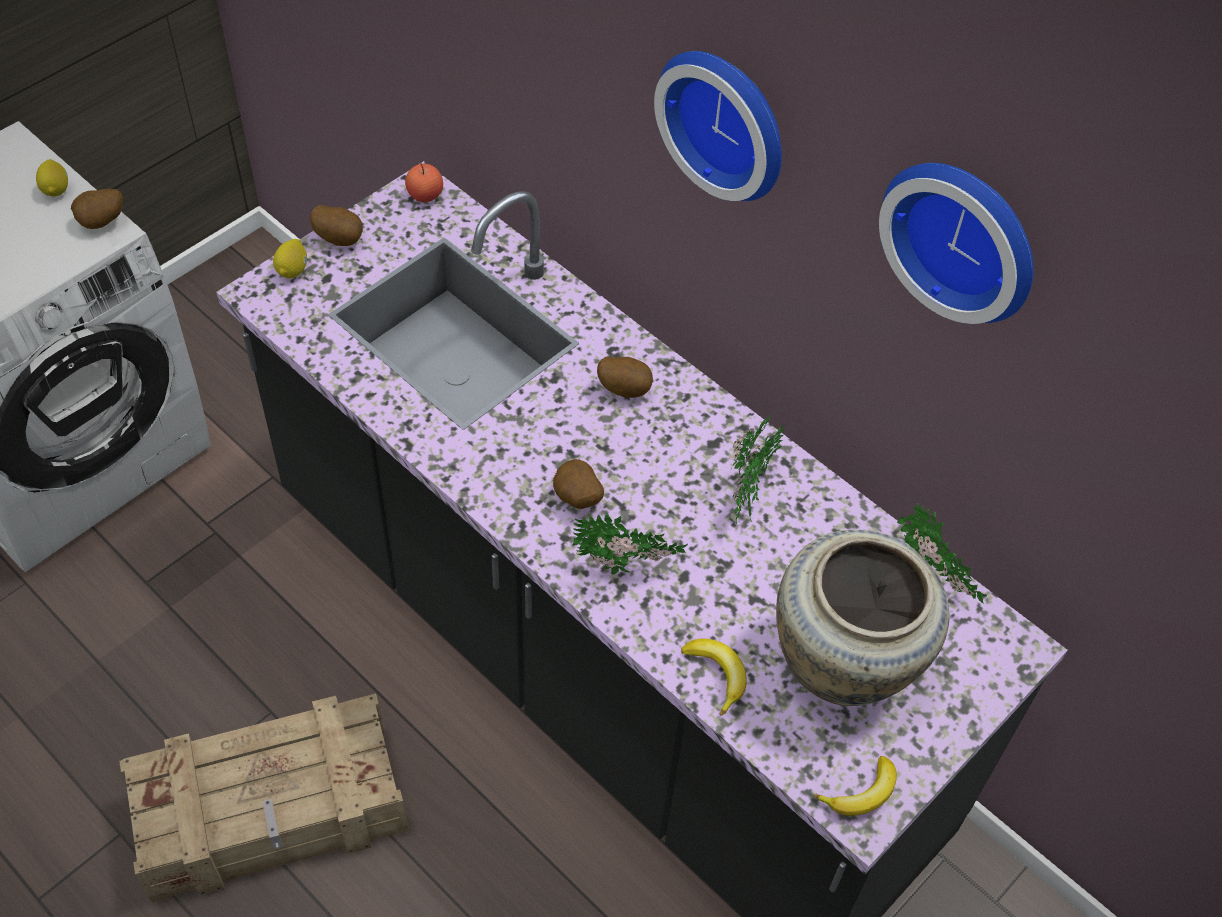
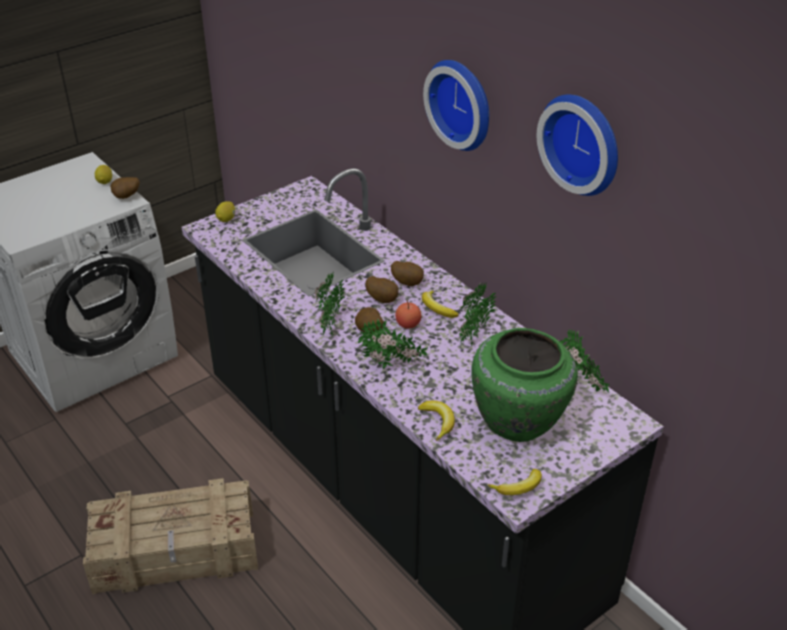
camera: 10 degrees right, 15 degrees down
potato [310,205,363,246] -> potato moved to [365,276,399,303]
apple [405,162,443,202] -> apple moved to [395,300,421,329]
beige vase [776,530,950,706] -> green vase [471,328,578,442]
none -> potted plant [314,273,345,337]
none -> banana [422,290,459,318]

